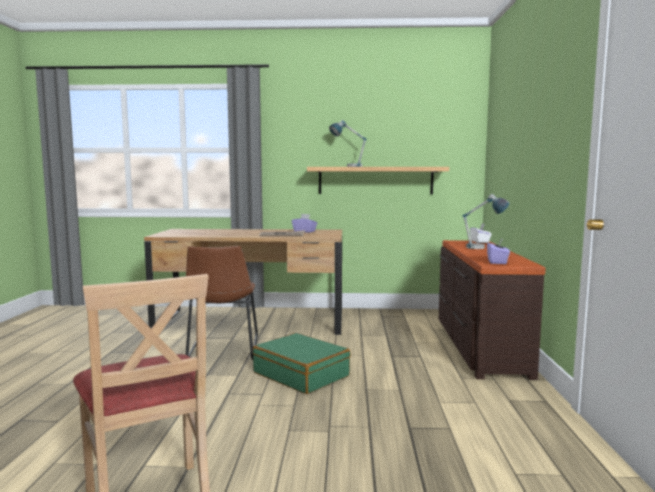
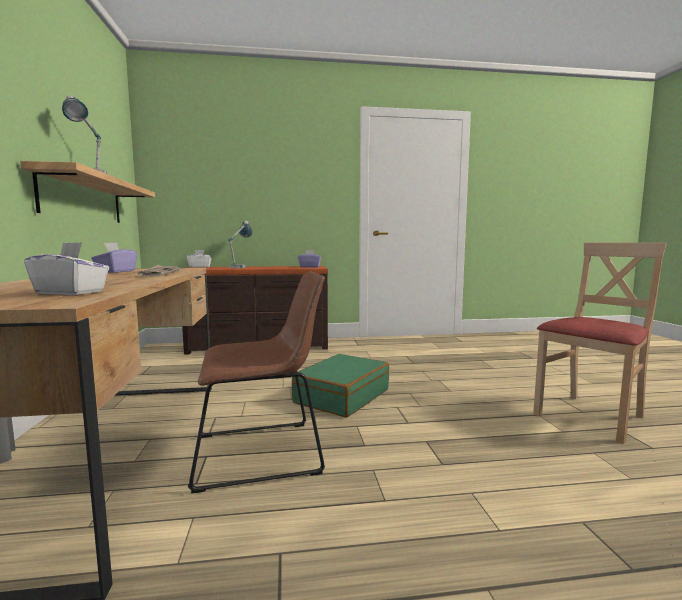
camera: 100 degrees left, 0 degrees up
none -> white tissue box [24,242,109,295]

